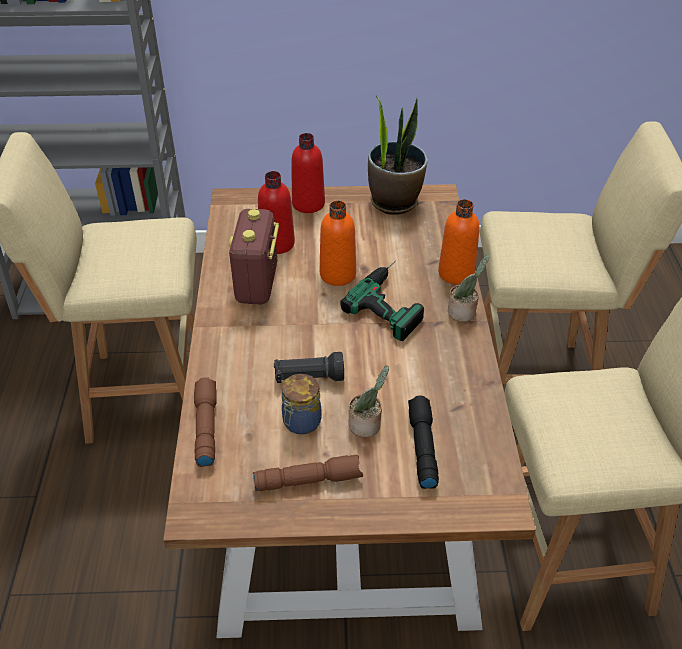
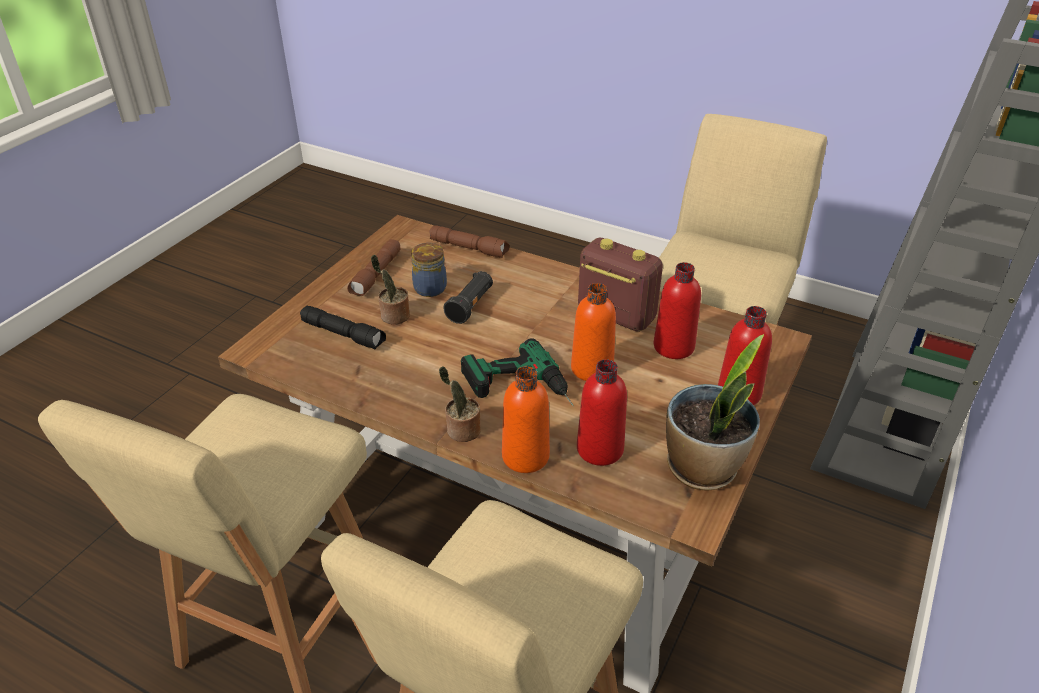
camera: 120 degrees right, 5 degrees down
none -> red bottle [577,359,627,466]

